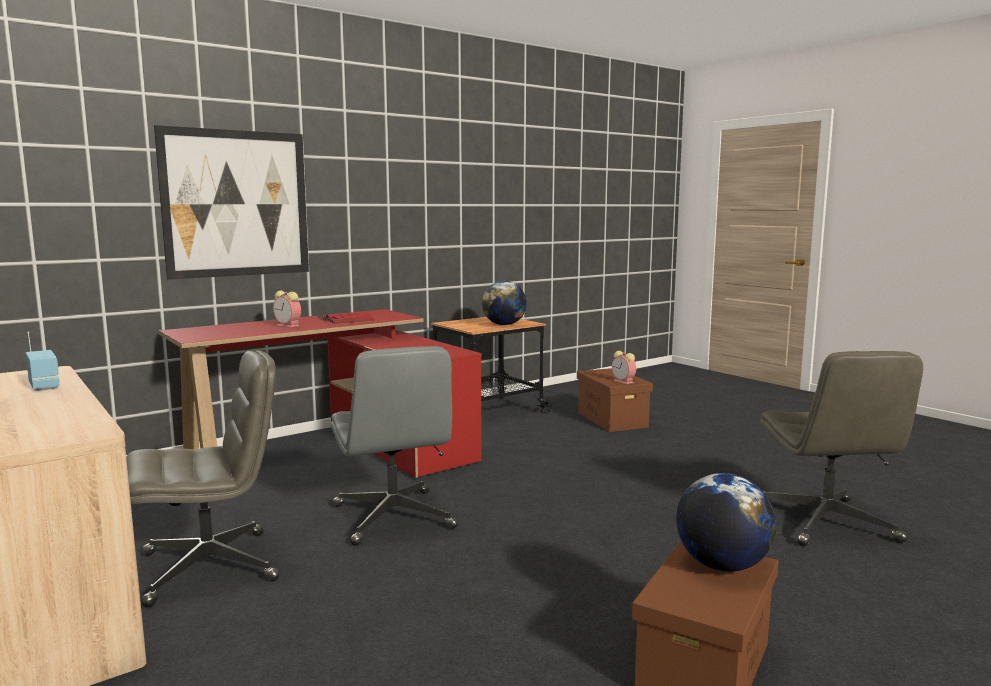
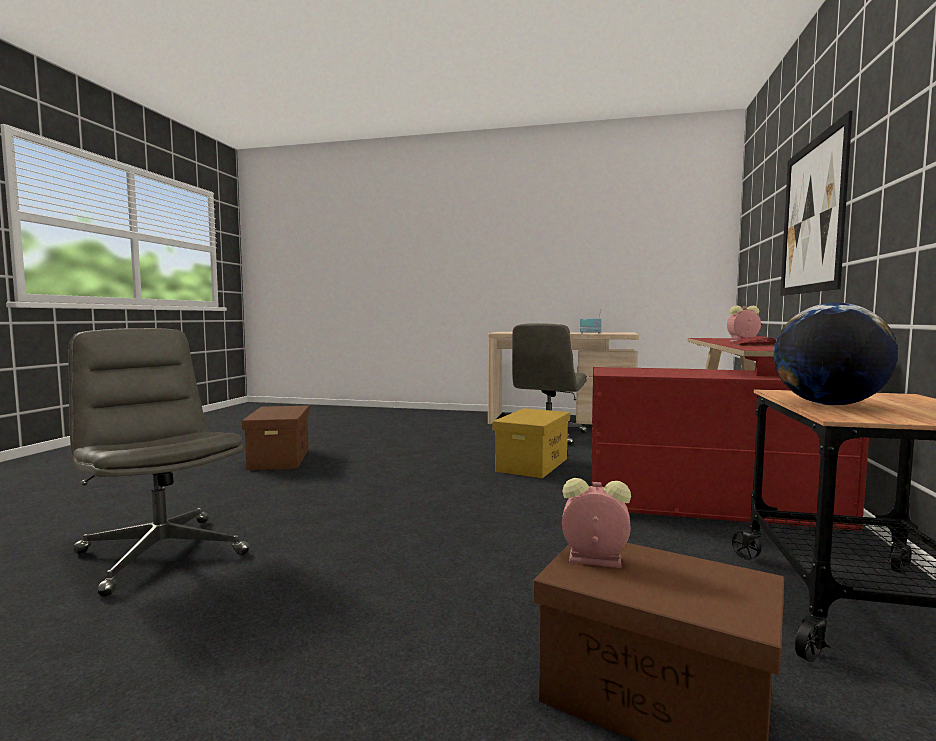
camera: 140 degrees right, 5 degrees down
grey office chair [331,346,458,546] -> yellow storage box [493,408,570,478]
globe [676,473,776,572] -> none

